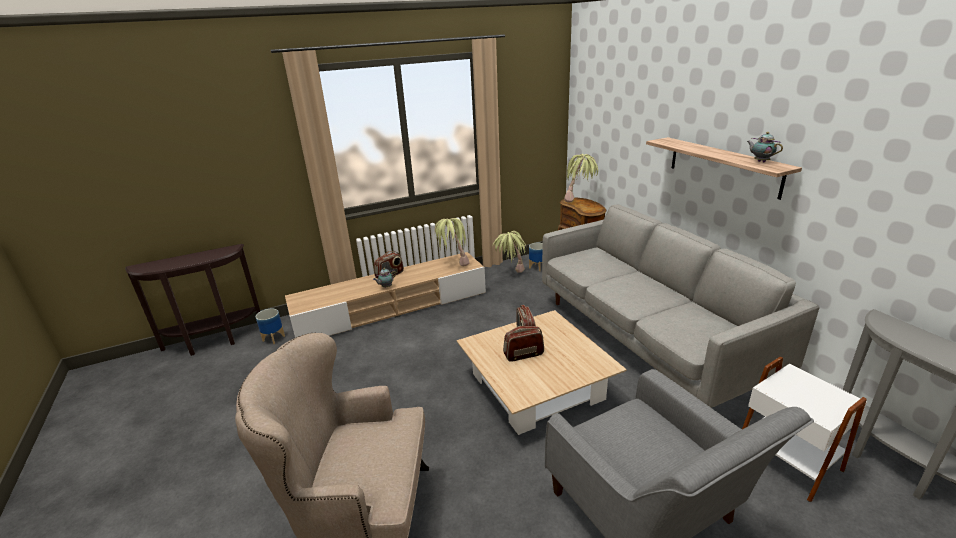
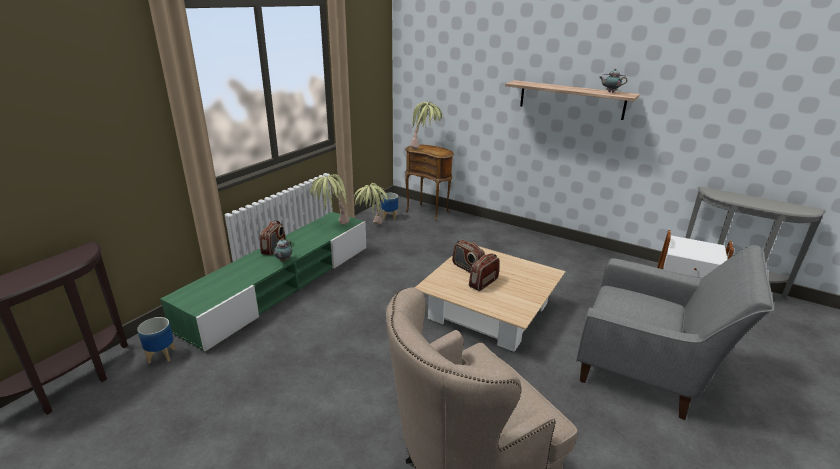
camera: 35 degrees left, 0 degrees up
beige tv stand [285,252,486,338] -> green tv stand [160,212,366,352]
grey sofa [542,205,820,408] -> none

